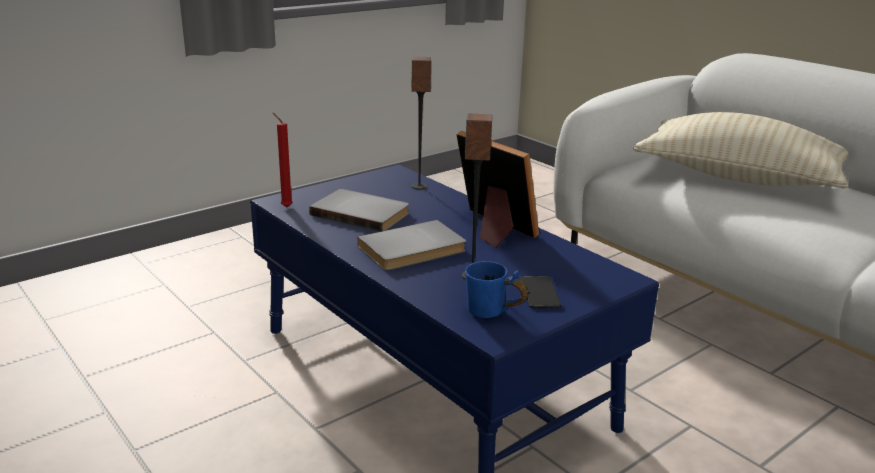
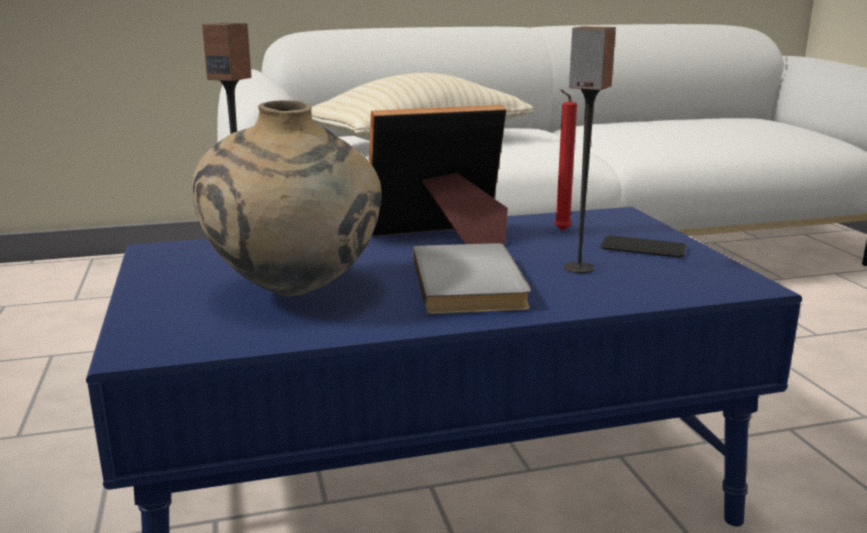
camera: 65 degrees left, 5 degrees down
red candle [273,113,293,207] -> red candle moved to [554,89,577,231]
grey book [309,189,409,232] -> beige vase [192,100,381,296]
blue mug [465,261,528,318] -> none

